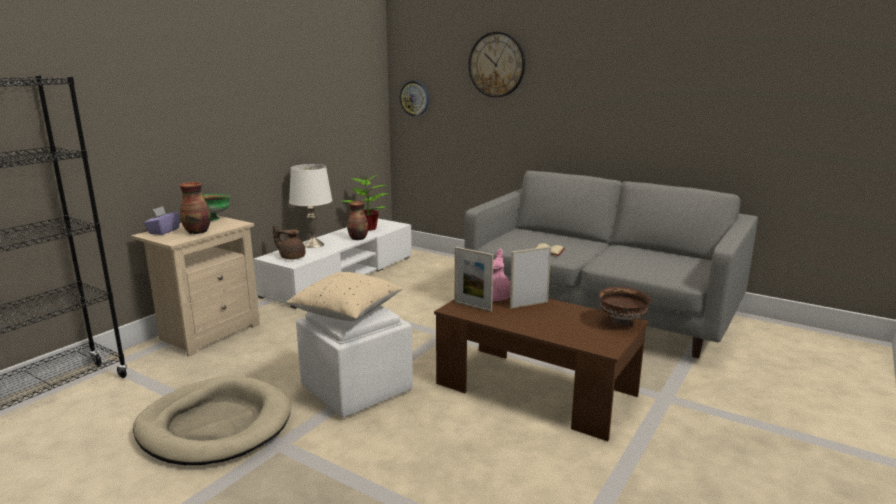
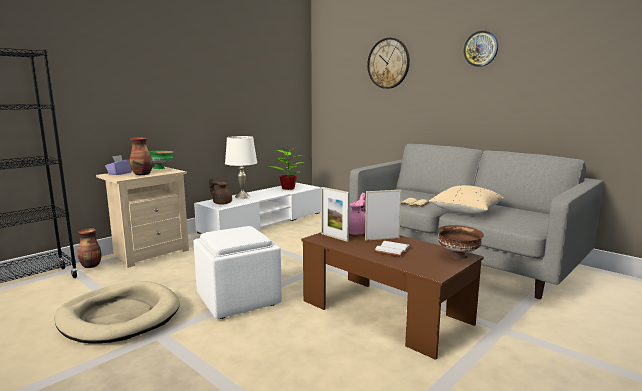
camera: 10 degrees right, 5 degrees down
beige pillow [286,272,403,321] -> beige pillow moved to [429,185,505,214]
vase [347,201,368,240] -> vase moved to [77,229,101,268]
wall clock [400,81,429,116] -> wall clock moved to [464,30,498,67]
none -> white book [374,241,411,257]

